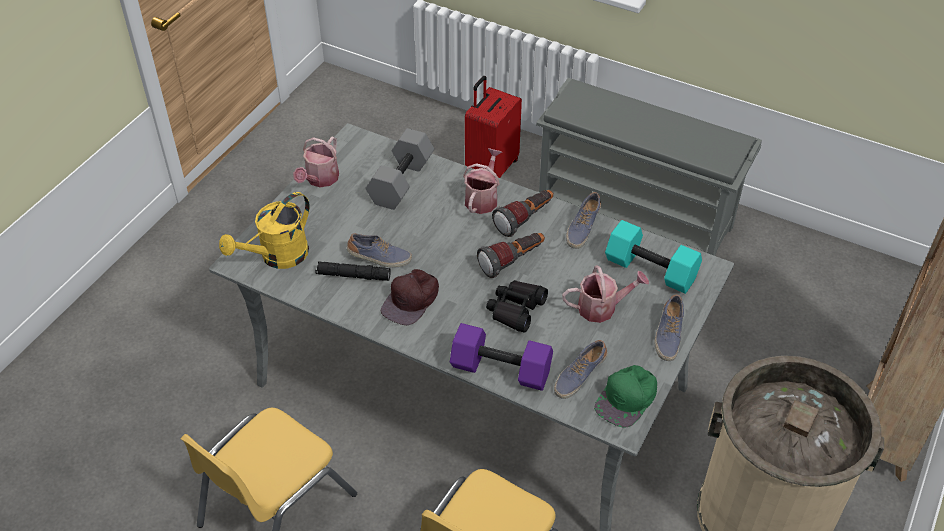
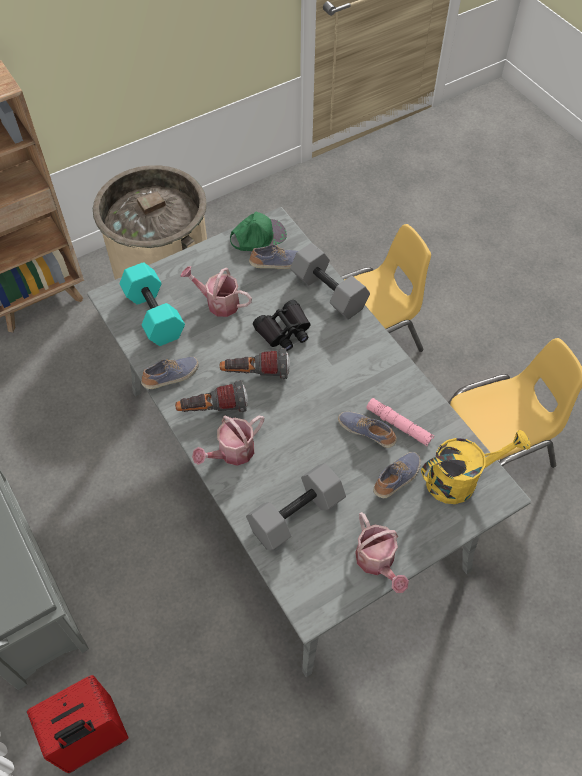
camera: 150 degrees left, 10 degrees up
watering can [293,137,339,187] -> watering can turned 105 degrees clockwise [355,512,409,593]
black flashlight [315,261,390,281] -> pink flashlight [366,398,434,446]
brown cap [381,269,439,325] -> none
purple dumbbell [450,323,553,391] -> grey dumbbell [290,243,370,319]
shoe [654,295,684,361] -> shoe moved to [373,452,421,498]

